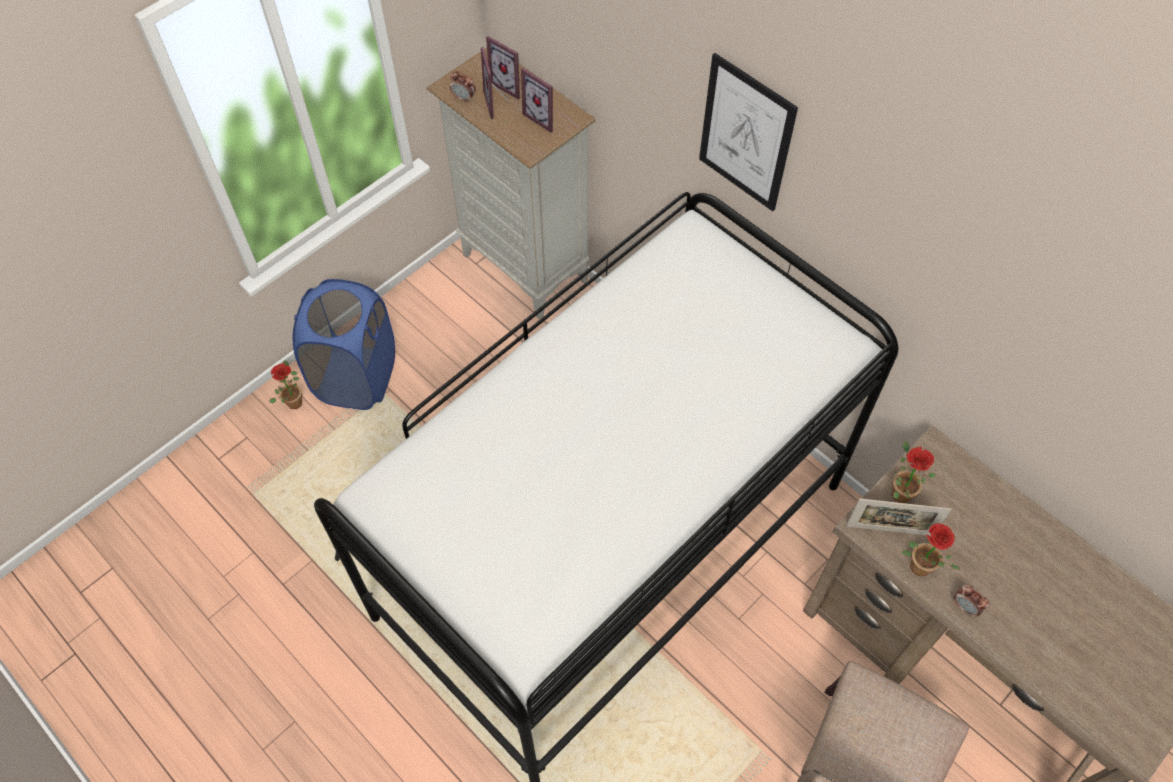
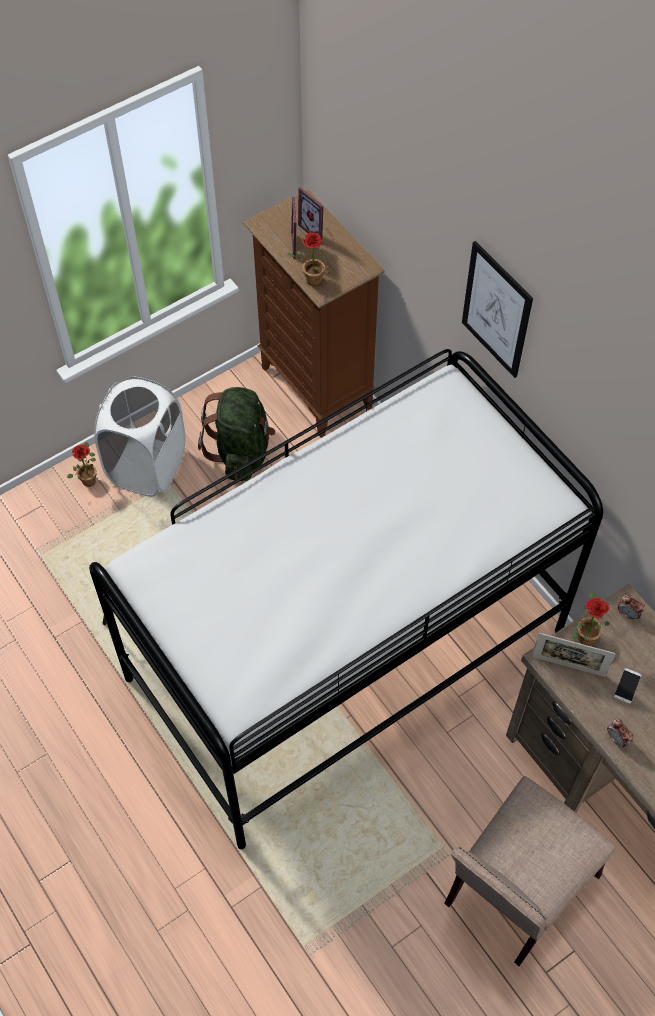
camera: 10 degrees right, 0 degrees up
blue laundry basket [293,279,395,410] -> white laundry basket [94,377,186,497]
white dresser [426,48,596,319] -> brown dresser [242,189,385,438]
alarm clock [450,71,476,103] -> alarm clock moved to [618,595,645,621]
picture frame [521,68,554,133] -> none
potted plant [902,524,960,576] -> potted plant moved to [288,233,330,286]
none -> green backpack [198,387,275,481]
none -> phone [614,668,641,704]

